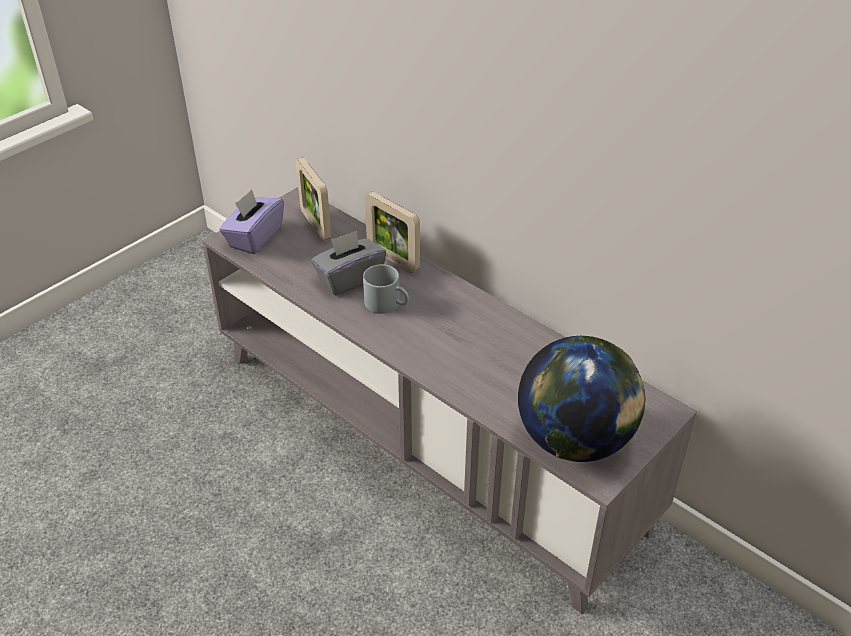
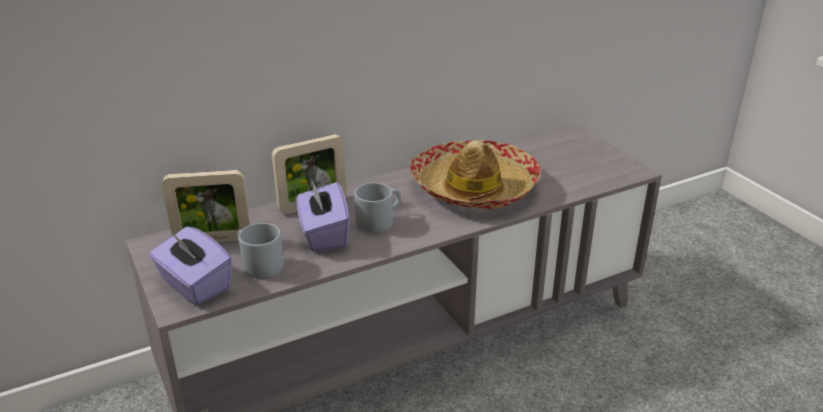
camera: 70 degrees left, 10 degrees down
grey tissue box [311,231,386,295] -> purple tissue box [296,180,350,251]
globe [518,336,646,462] -> none
none -> grey mug [237,223,284,278]
none -> hat [410,140,542,209]

